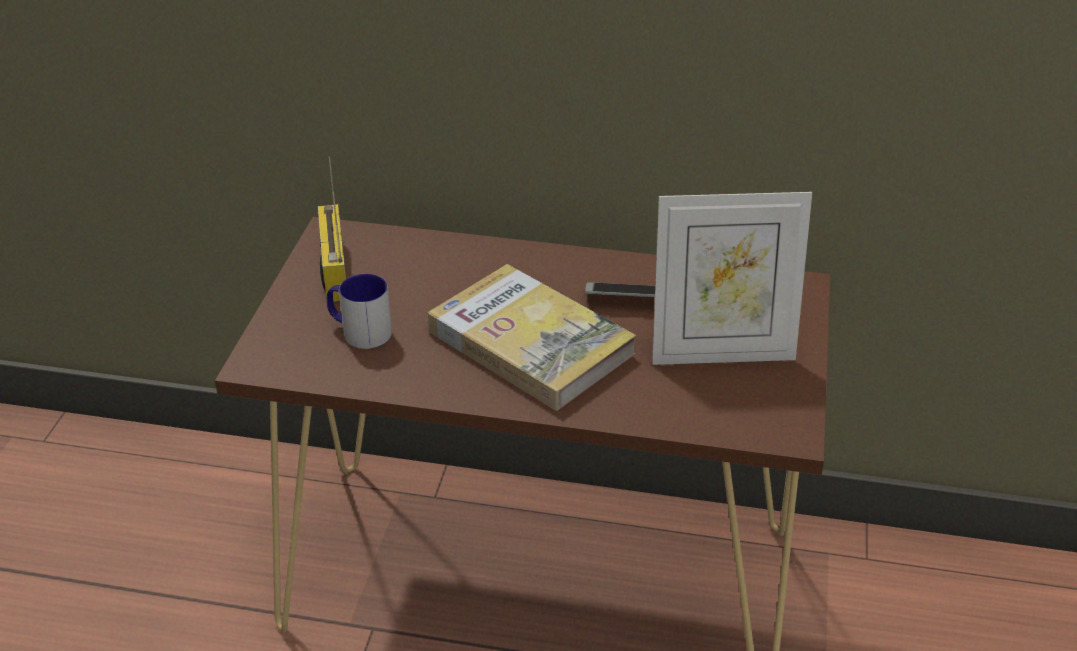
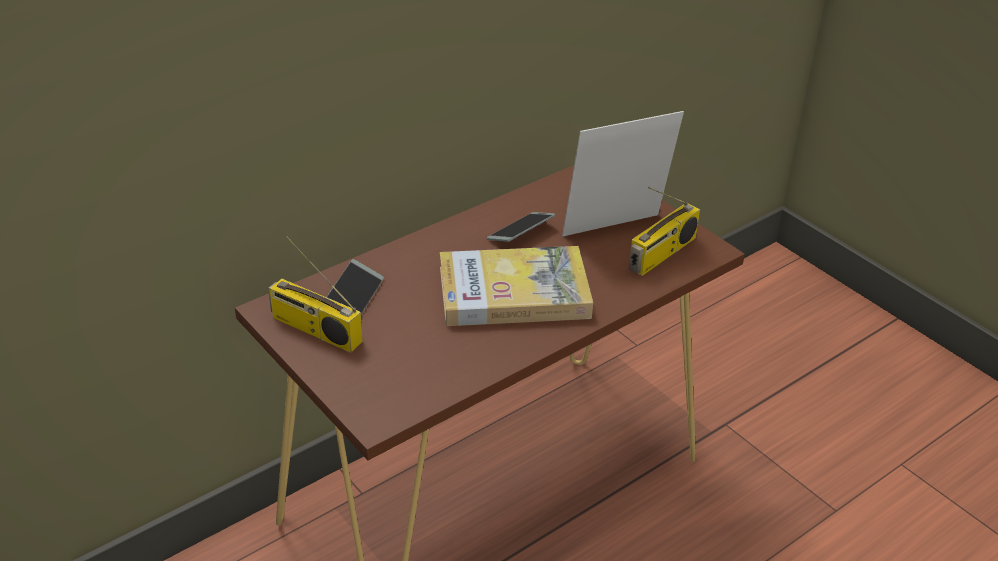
camera: 50 degrees left, 0 degrees up
mug [327,274,392,349] -> none
picture frame [652,192,812,365] -> picture frame turned 150 degrees counterclockwise [562,111,684,236]
none -> phone [327,259,384,314]
none -> radio [629,187,700,276]

